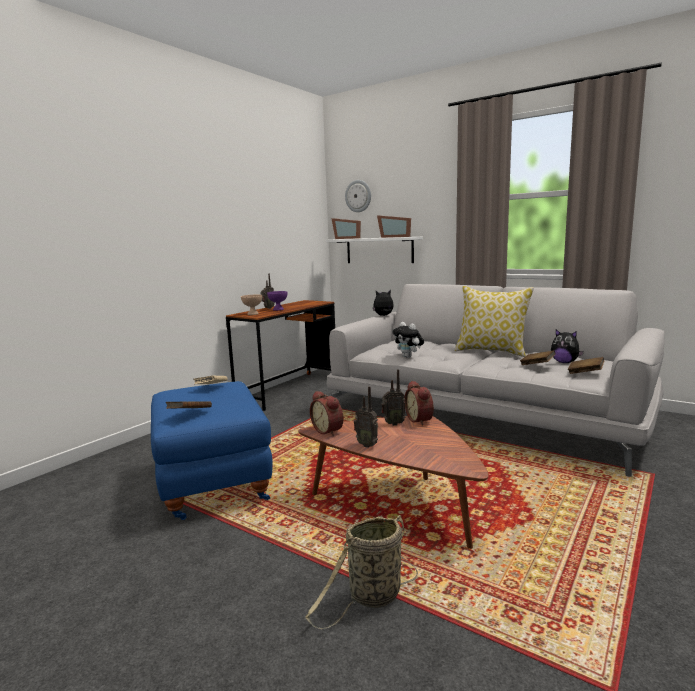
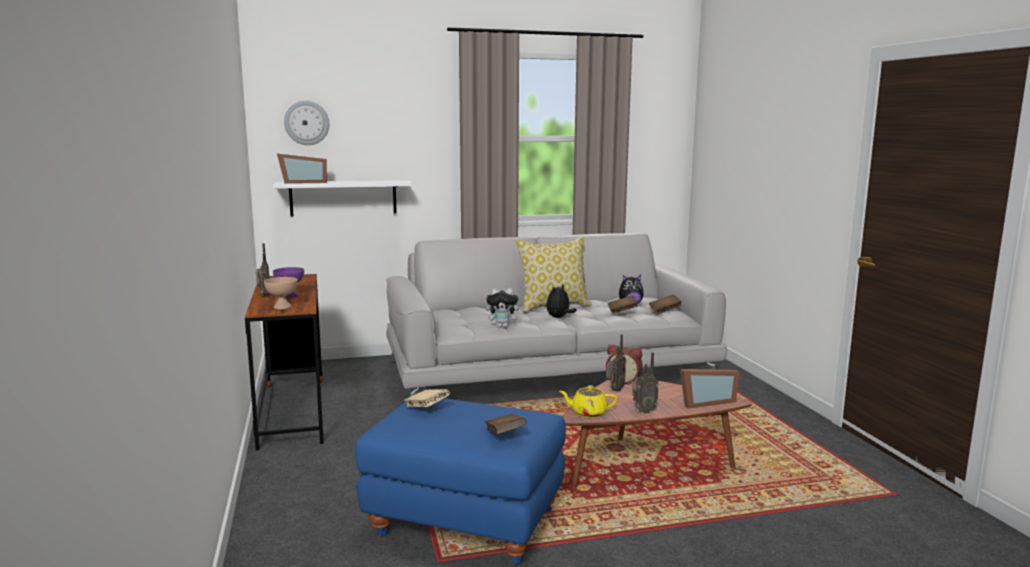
camera: 50 degrees left, 0 degrees up
basket [305,515,418,629] -> none
alarm clock [310,391,344,436] -> yellow teapot [559,385,617,417]
plush toy [373,290,394,316] -> plush toy moved to [546,284,577,318]
picture frame [377,215,411,238] -> picture frame moved to [680,369,739,409]

